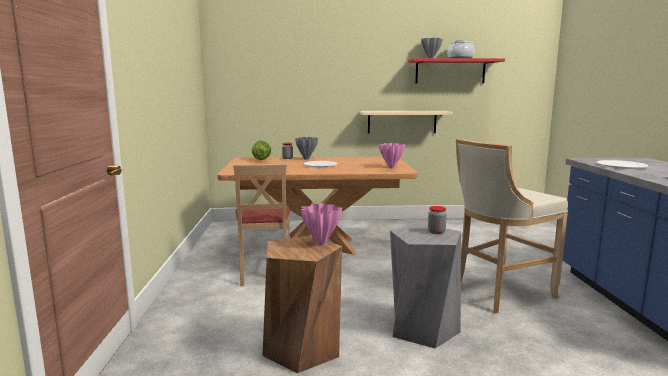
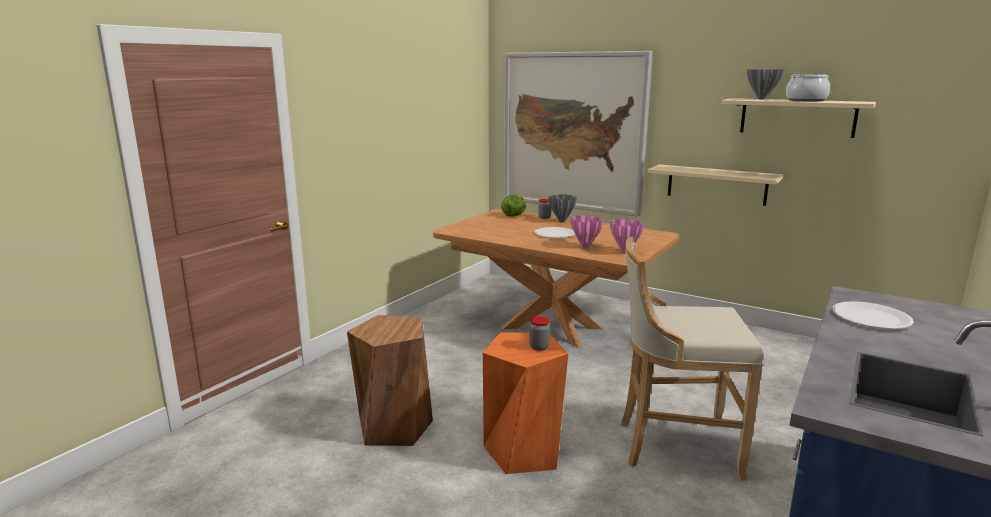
camera: 35 degrees right, 5 degrees up
beige chair [233,164,291,286] -> none
pink vase [301,203,342,246] -> pink vase moved to [570,215,603,249]
grey stool [390,224,461,349] -> orange stool [483,332,568,474]
red shelf [408,58,505,84] -> beige shelf [722,98,876,138]
none -> picture [504,51,653,217]

